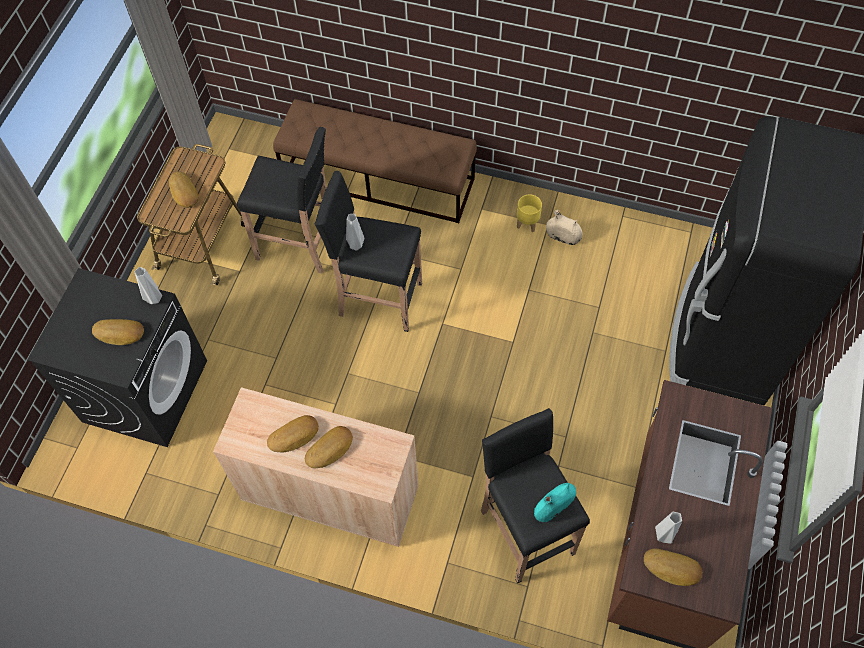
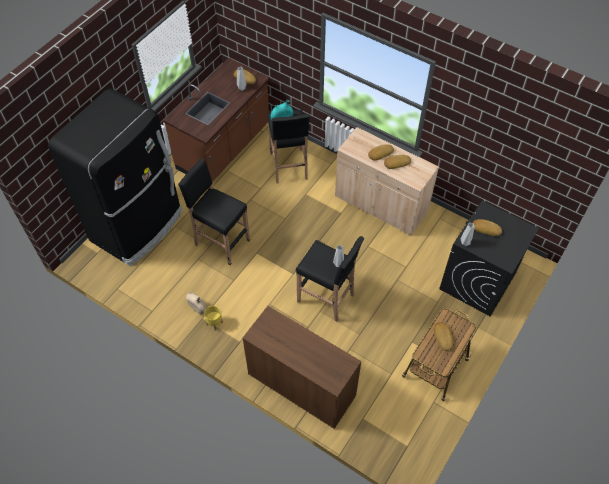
camera: 165 degrees left, 5 degrees down
black stool [237,127,327,273] -> black stool moved to [178,158,250,265]
brown bench [273,99,477,223] -> brown cabinet [242,306,361,429]

